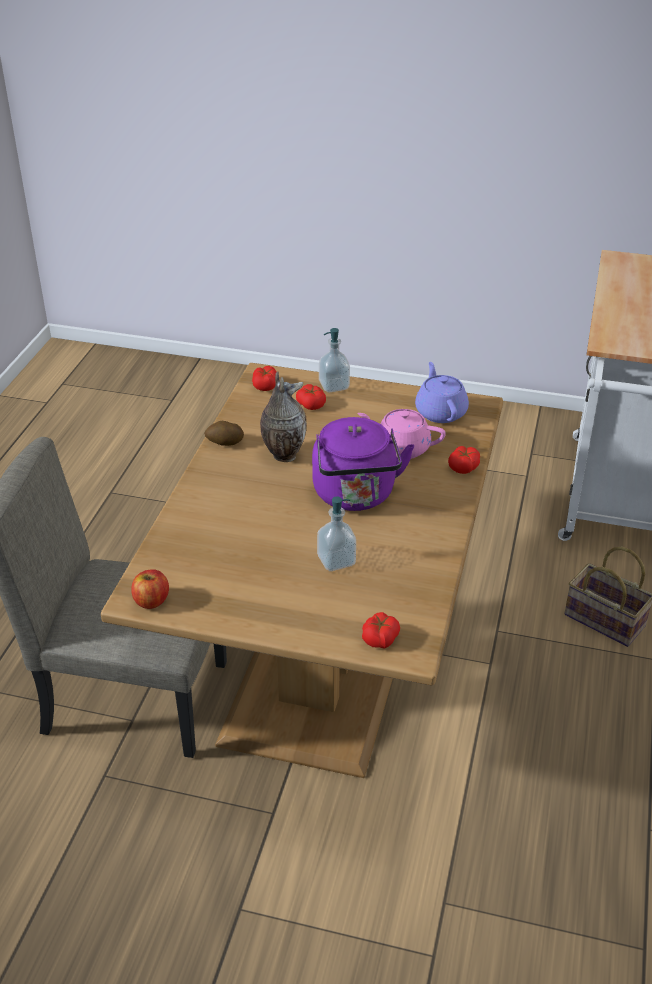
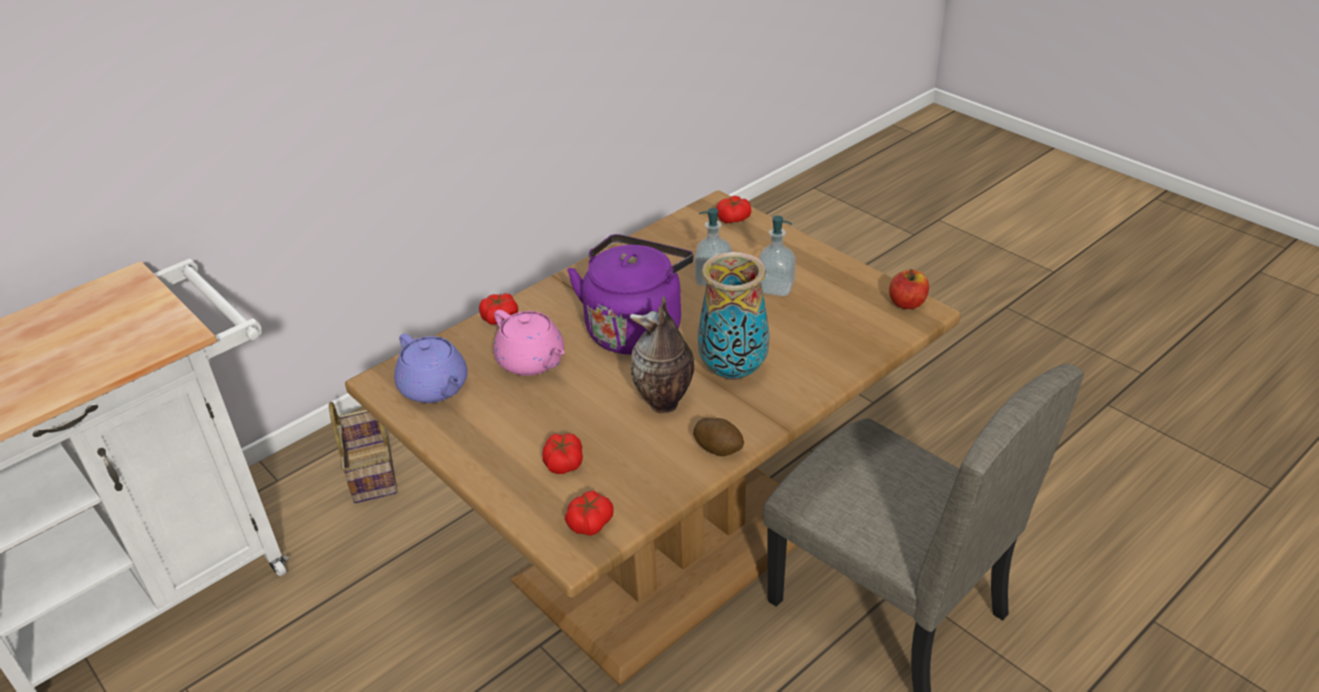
camera: 145 degrees left, 0 degrees up
soap dispenser [319,328,350,392] -> soap dispenser moved to [759,216,796,297]
purple teapot [415,362,469,423] -> purple teapot turned 60 degrees counterclockwise [394,334,468,403]
none -> vase [698,252,770,380]

